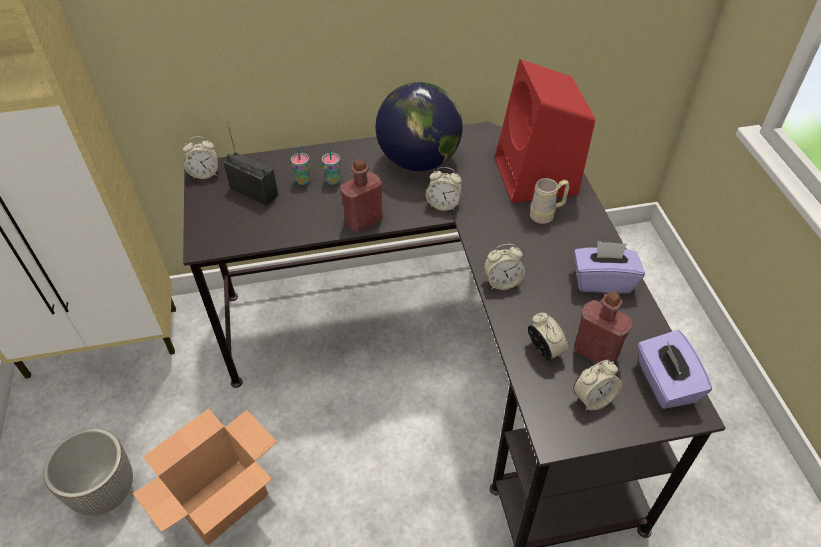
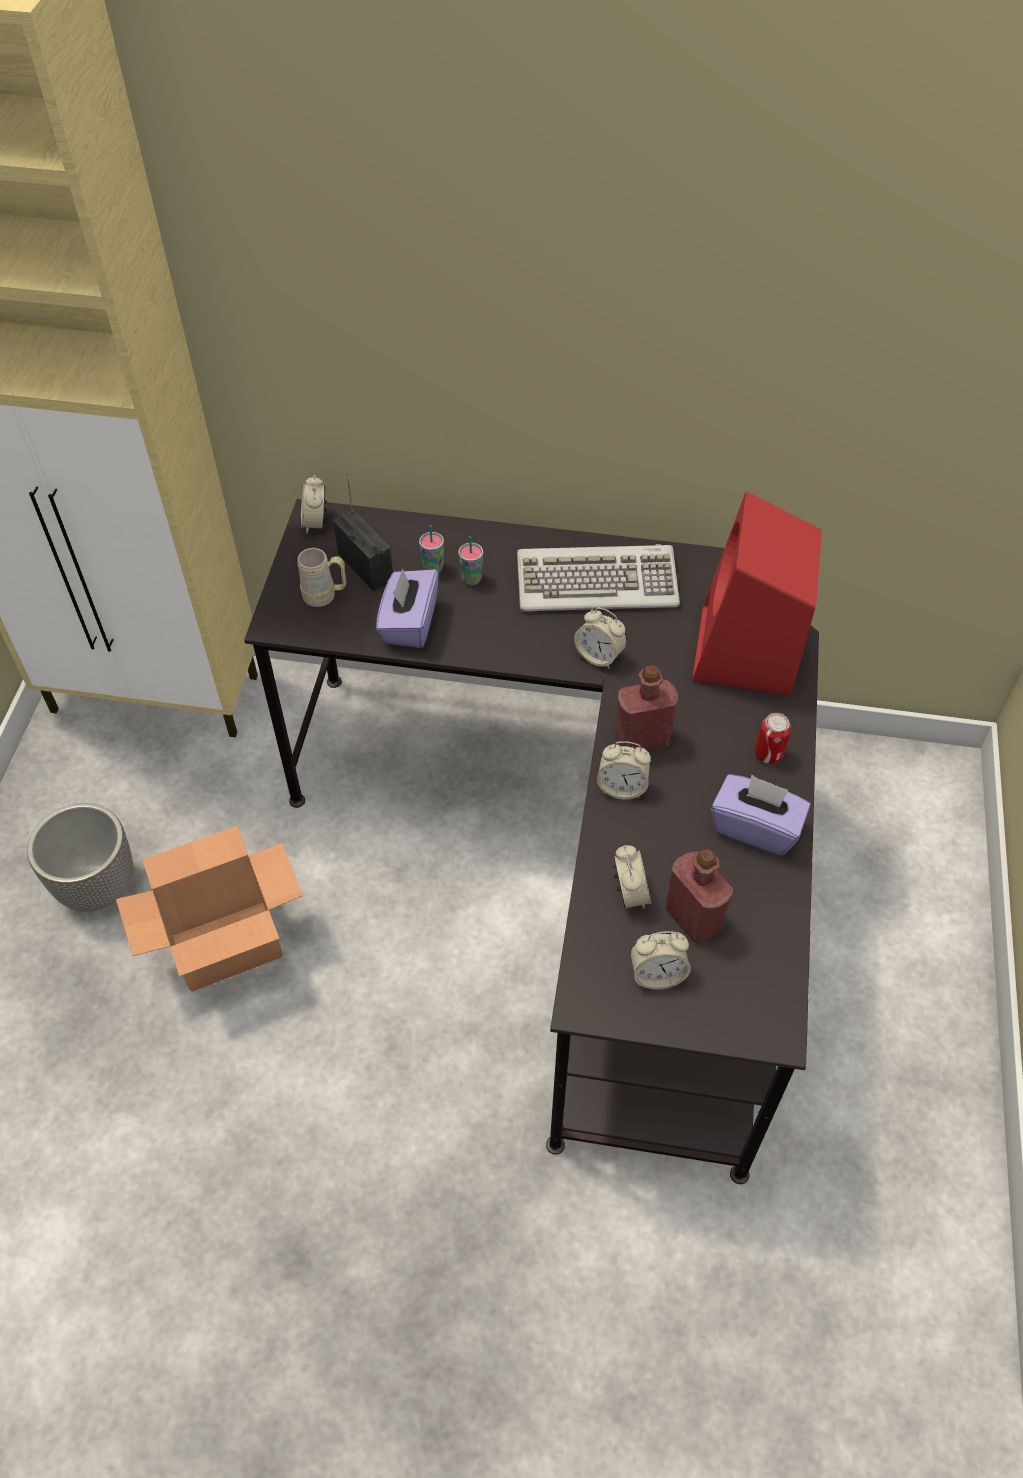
camera: 20 degrees right, 5 degrees up
alarm clock [183,136,218,179] -> alarm clock turned 75 degrees clockwise [301,475,327,534]
red bottle [340,159,383,232] -> red bottle moved to [615,666,678,750]
globe [376,82,463,171] -> keyboard [517,544,680,611]
beige mug [530,178,570,224] -> beige mug moved to [297,548,346,607]
purple tissue box [637,330,712,409] -> purple tissue box moved to [376,568,439,648]
none -> can [755,713,791,764]

